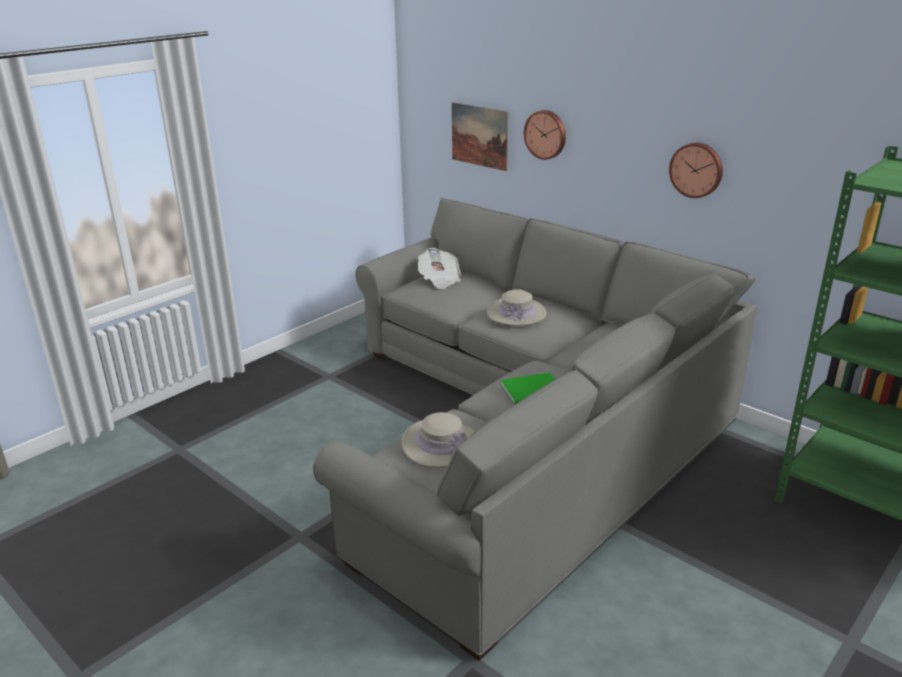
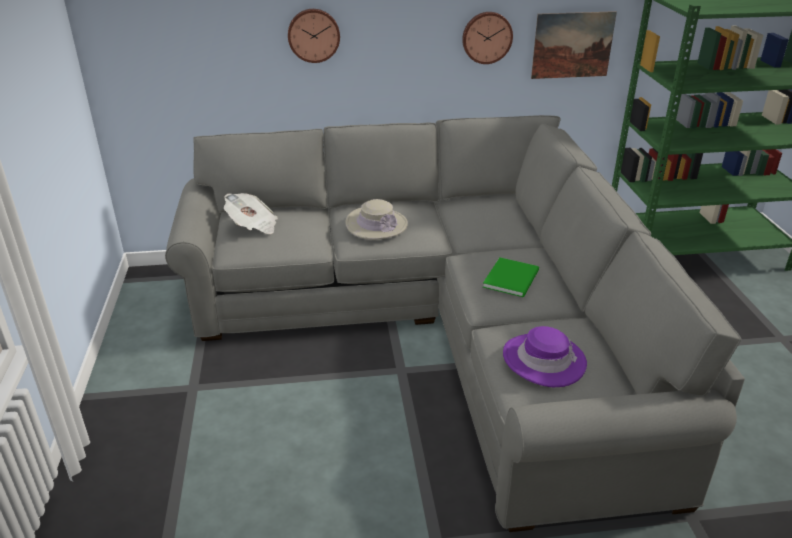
camera: 50 degrees left, 5 degrees up
beige hat [401,412,474,468] -> purple hat [503,326,587,387]
picture [452,102,508,171] -> picture moved to [531,11,617,79]

